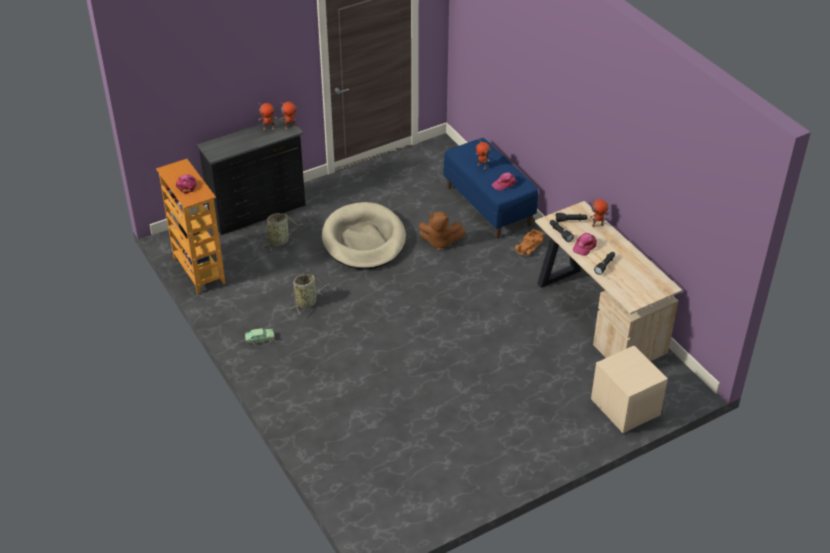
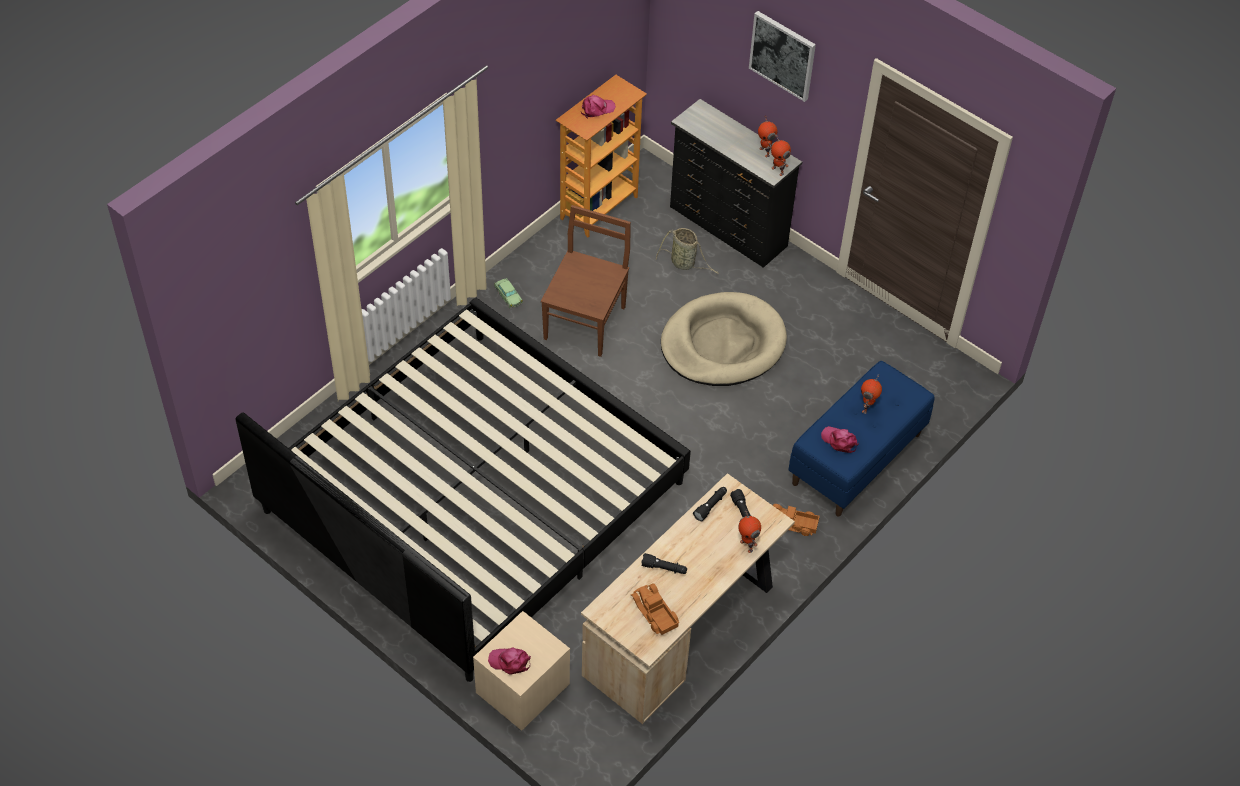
camera: 70 degrees right, 10 degrees up
basket [289,274,329,315] -> brown chair [541,205,631,357]
brown plush toy [419,211,465,251] -> none
pink cap [573,233,597,256] -> pink cap moved to [488,647,531,674]
none -> bed [236,298,691,682]
none -> toy truck [631,583,679,635]
none -> picture [749,11,816,102]

